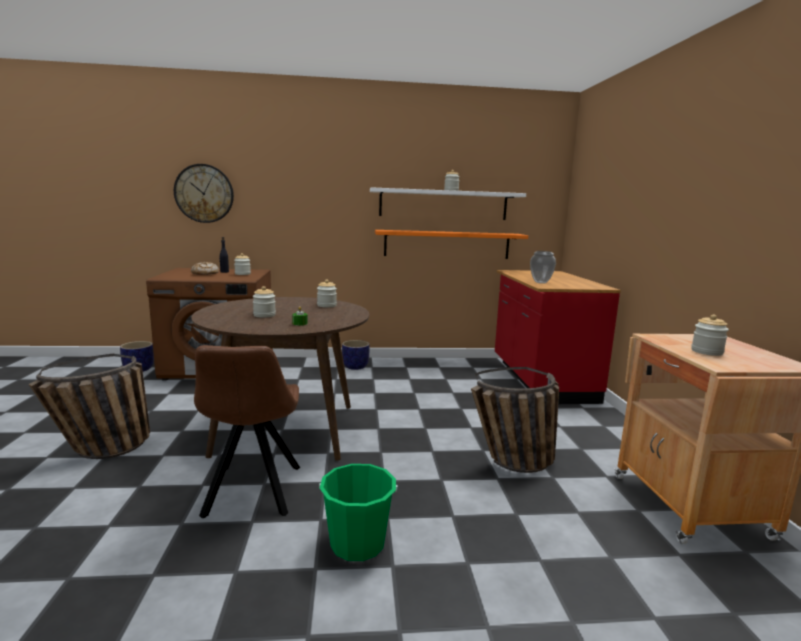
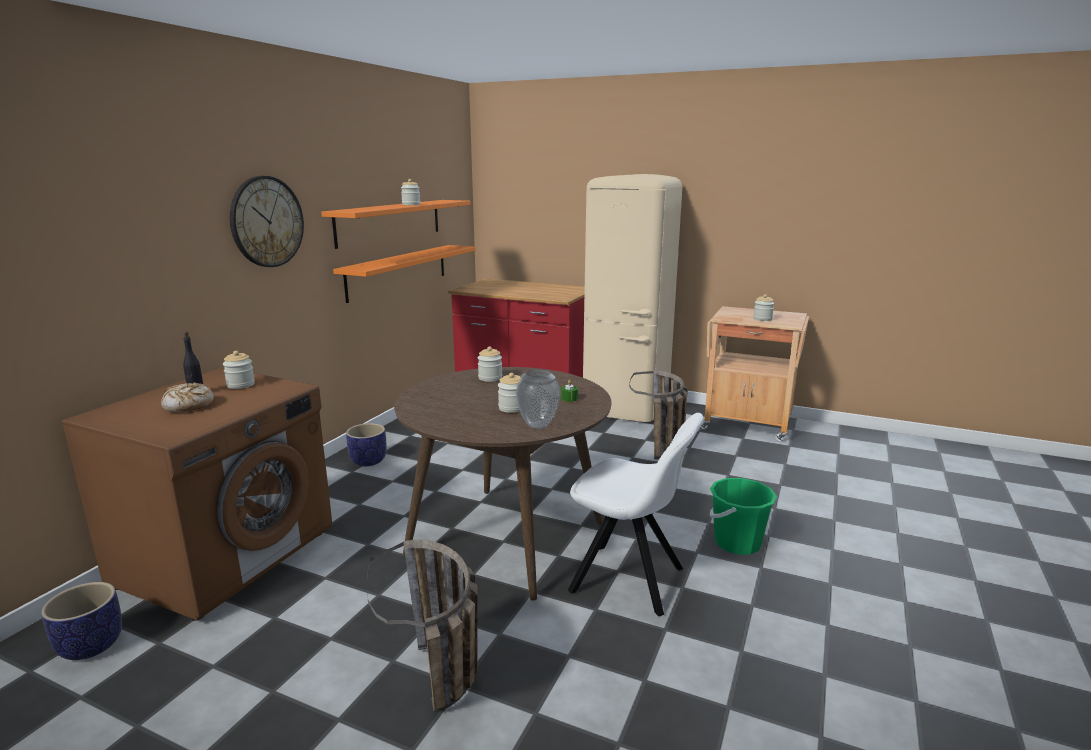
camera: 60 degrees left, 5 degrees up
wall clock [174,164,234,223] -> wall clock moved to [230,176,304,267]
brown chair [194,345,300,518] -> white chair [568,413,704,616]
white shelf [370,187,526,220] -> orange shelf [321,200,470,249]
vase [530,251,556,284] -> vase moved to [516,369,561,429]
none -> beige fridge [583,174,682,422]

